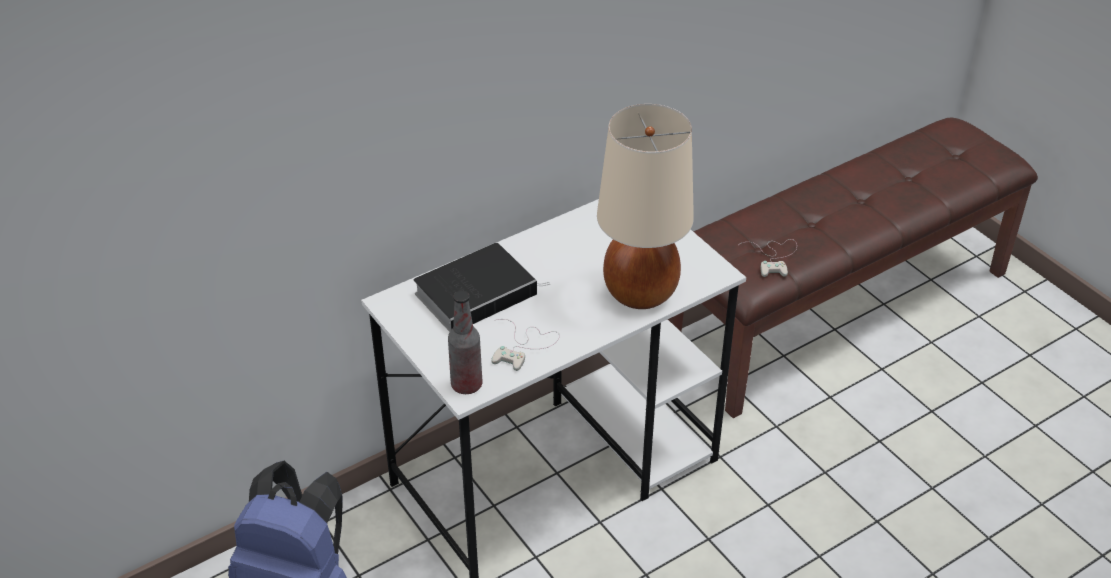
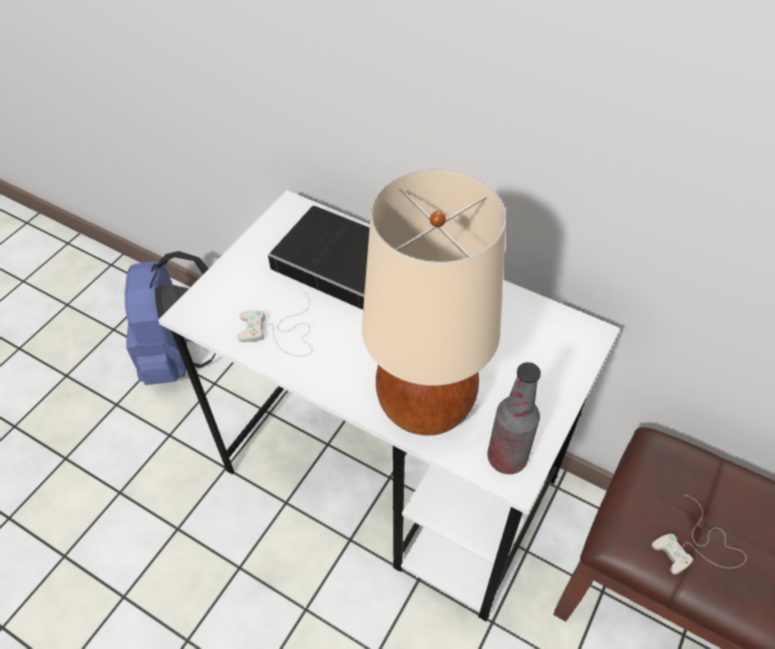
camera: 65 degrees right, 10 degrees up
bottle [448,291,482,394] -> bottle moved to [487,362,541,474]

